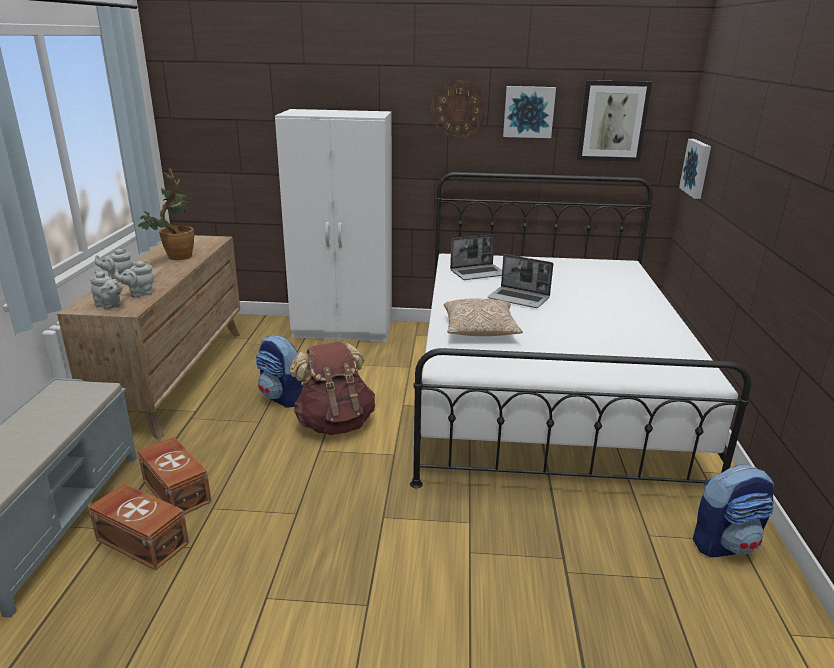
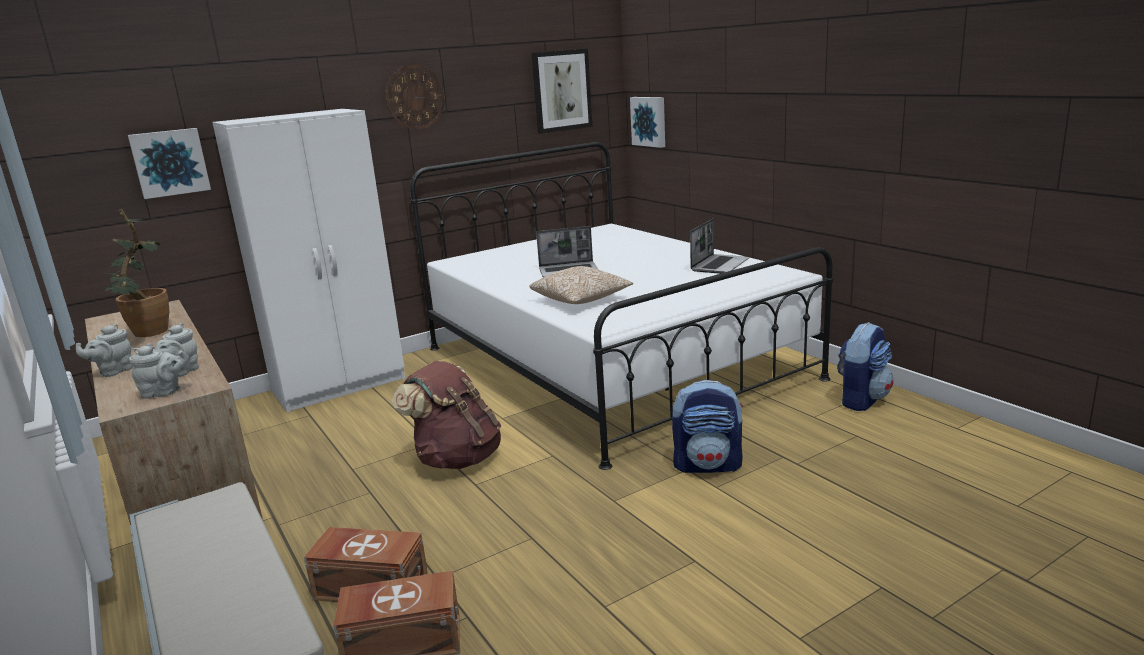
camera: 35 degrees left, 5 degrees down
backpack [256,335,304,408] -> backpack moved to [672,380,743,473]
laptop [450,234,502,280] -> laptop moved to [690,219,749,274]
picture [503,86,556,138] -> picture moved to [128,128,211,199]

